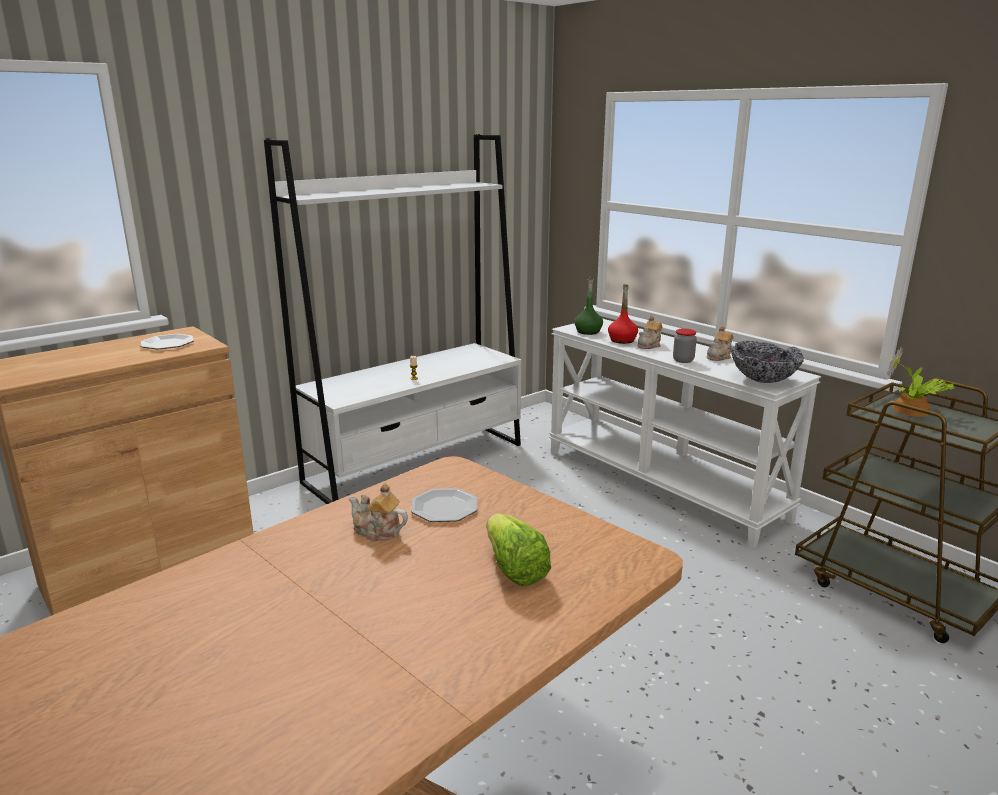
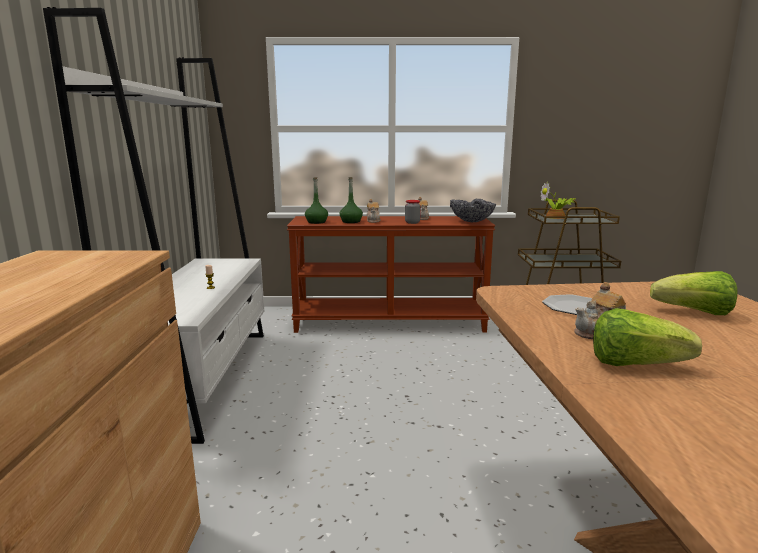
camera: 50 degrees left, 5 degrees down
plate [141,334,194,349] -> none
white console table [549,319,821,548] -> brown console table [287,216,495,333]
red bottle [608,284,638,344] -> green bottle [340,177,363,223]
none -> lettuce [593,308,702,366]

